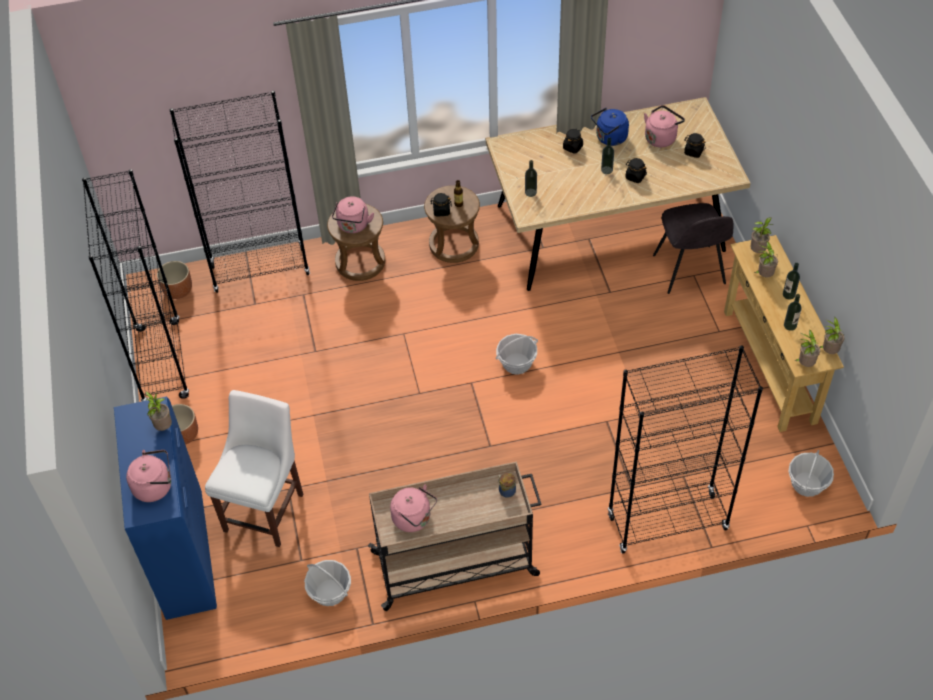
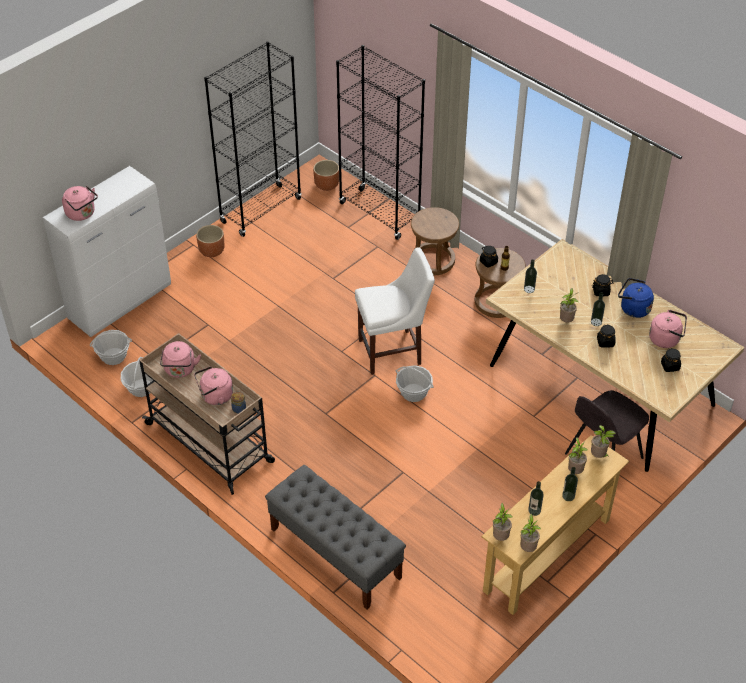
camera: 55 degrees right, 5 degrees down
blue cabinet [114,397,217,620] -> white cabinet [43,166,171,337]
potted plant [146,391,172,431] -> potted plant moved to [560,288,578,322]
white chair [205,390,303,547] -> white chair moved to [355,247,435,375]
pink kettle [332,196,374,233] -> pink kettle moved to [194,366,233,405]
black bookcase [608,345,763,553] -> grey bench [265,465,406,610]
basket [789,450,834,497] -> basket moved to [90,330,132,365]

